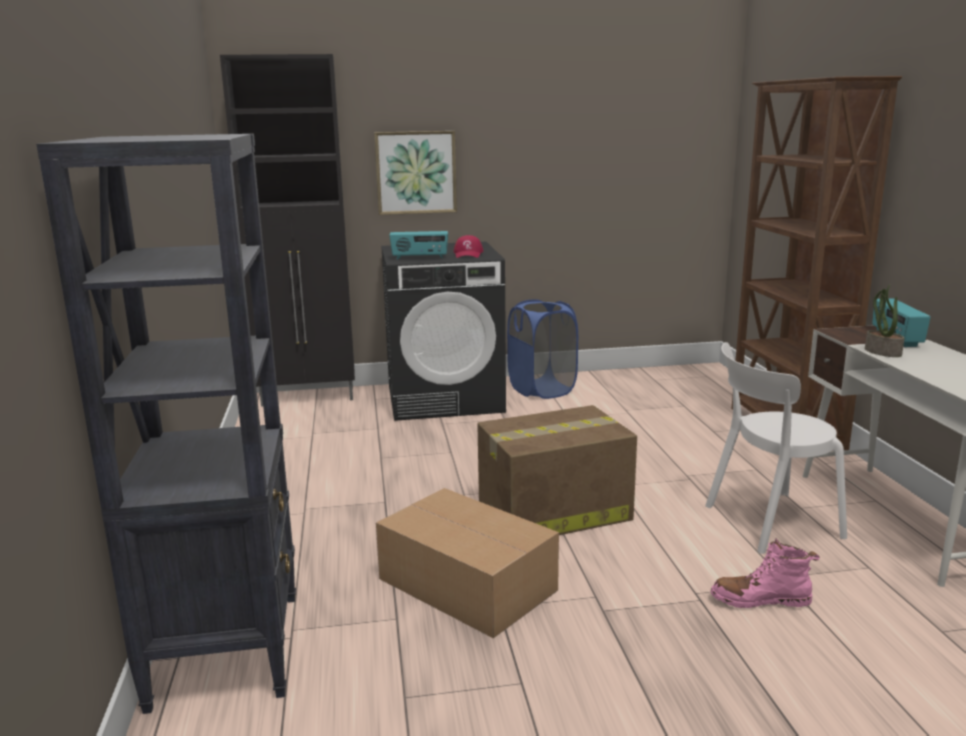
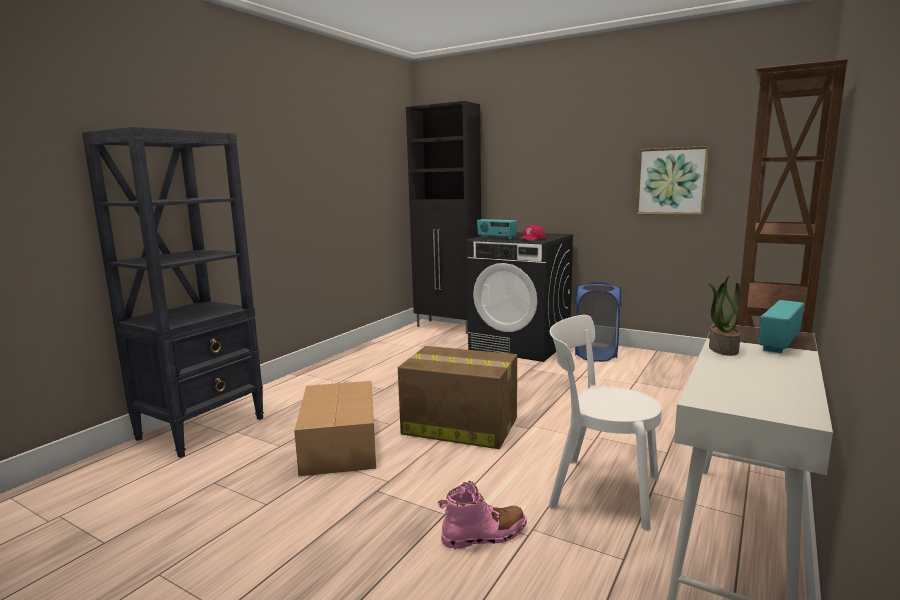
camera: 40 degrees right, 5 degrees down
picture [374,131,457,215] -> picture moved to [636,146,710,215]
pink boot [710,538,820,608] -> pink boot turned 120 degrees clockwise [438,480,527,550]

